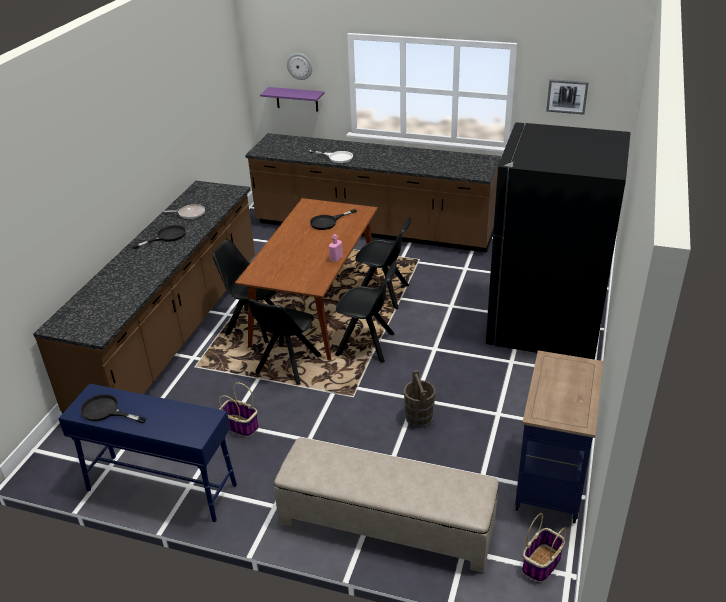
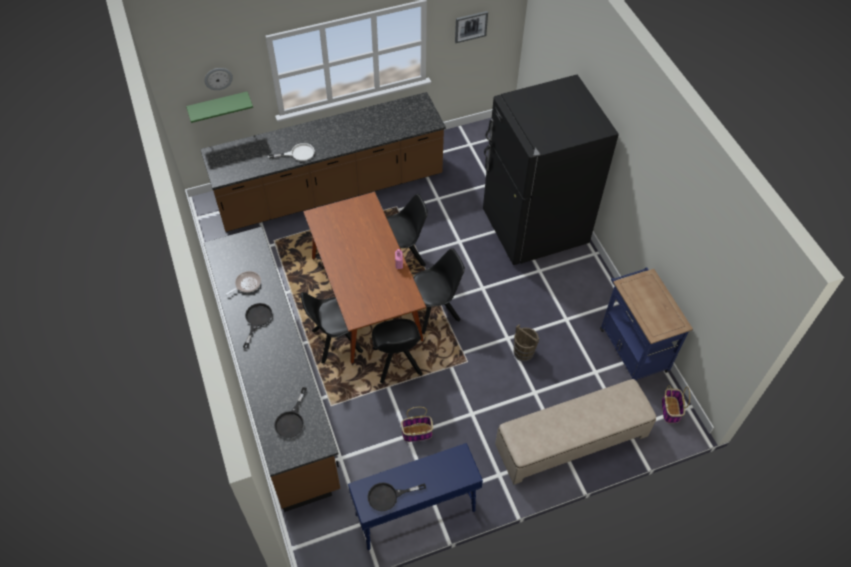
camera: 40 degrees left, 20 degrees up
purple shelf [260,87,324,112] -> green shelf [186,91,253,123]
black frying pan [310,209,357,230] -> black frying pan moved to [274,387,307,438]

